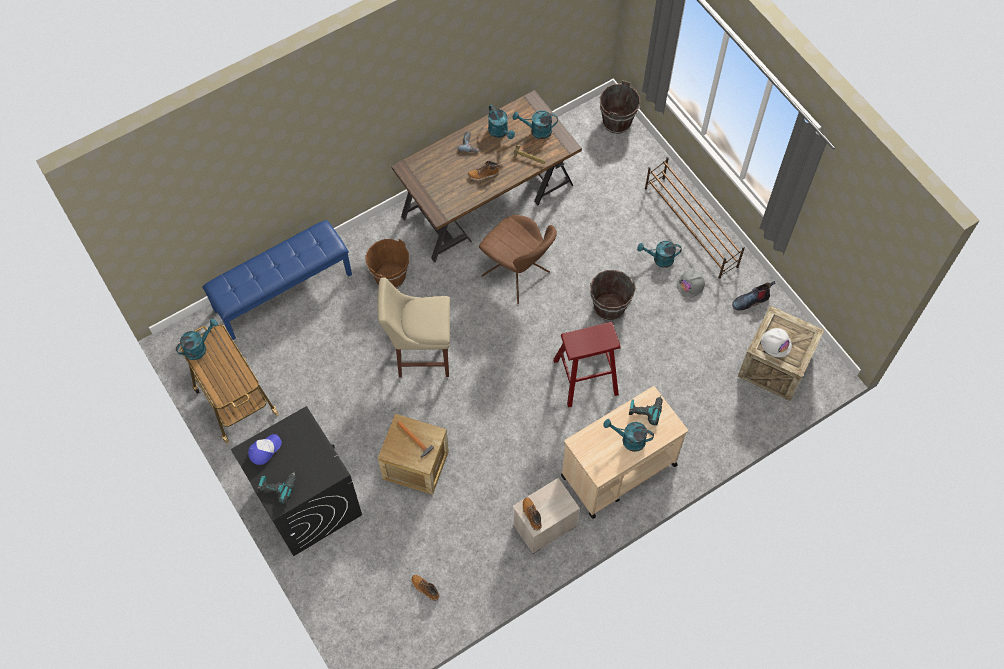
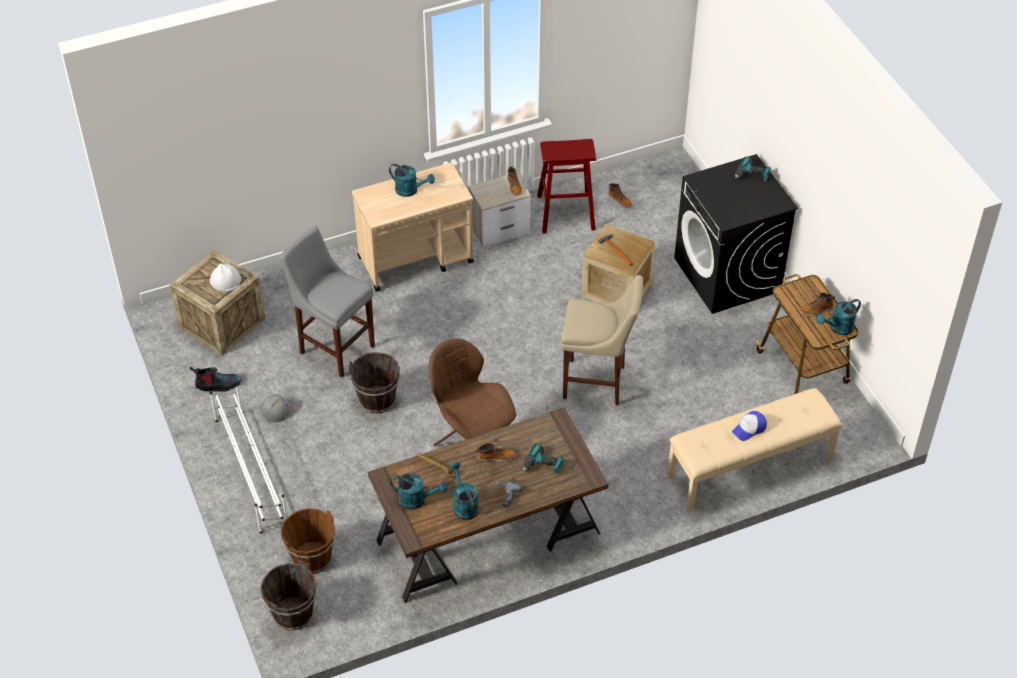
camera: 170 degrees left, 15 degrees down
blue bench [203,220,352,340] -> beige bench [667,388,842,511]
cap [248,434,282,465] -> cap moved to [732,411,767,441]
brown bucket [366,239,409,289] -> brown bucket moved to [281,508,336,574]
red stool [553,322,621,407] -> red stool moved to [537,139,596,233]
power drill [629,395,663,425] -> power drill moved to [522,444,563,474]
turquoise watering can [637,241,682,268] -> none
brown shoe rack [645,157,745,279] -> white shoe rack [210,384,288,534]
none -> grey stool [280,226,375,377]
none -> boot [799,293,835,317]

